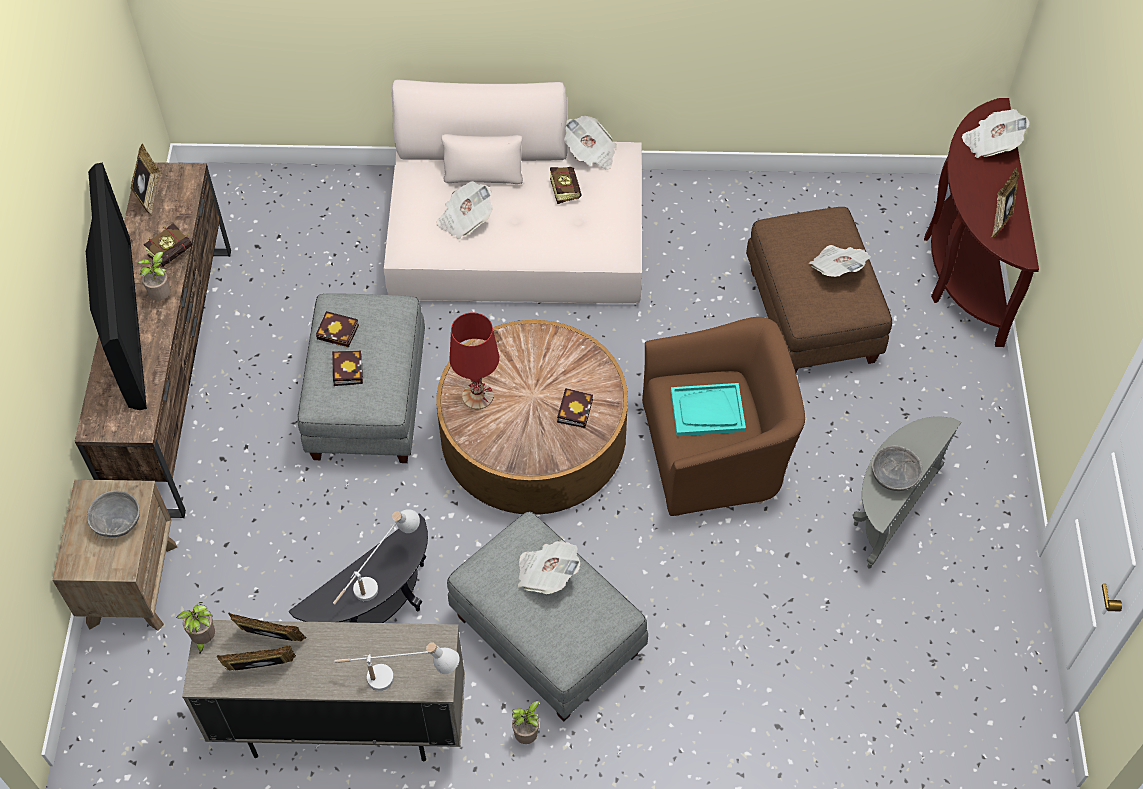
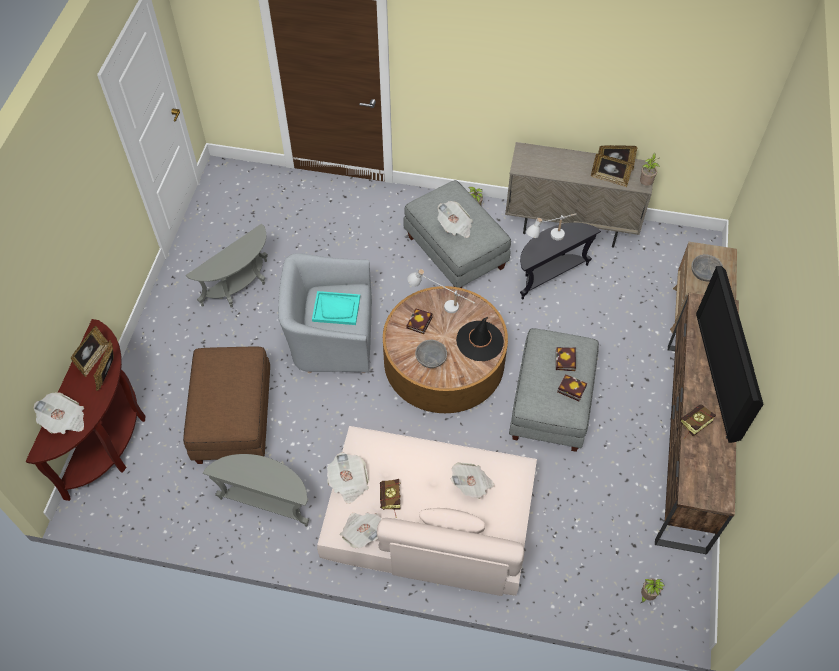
camera: 170 degrees left, 0 degrees up
picture frame [131,144,162,215] -> picture frame moved to [94,340,114,391]
potted plant [138,252,171,301] -> potted plant moved to [641,579,665,603]
white table lamp [334,642,460,691] -> white table lamp moved to [407,269,475,314]
red table lamp [450,312,499,409] -> black hat [456,317,504,361]
brown armchair [642,317,805,516] -> grey armchair [278,253,372,373]
newspaper [809,245,871,277] -> newspaper moved to [327,452,369,504]
grey bowl [872,445,922,491] -> grey bowl moved to [415,340,447,368]
none -> grey side table [203,454,309,527]

